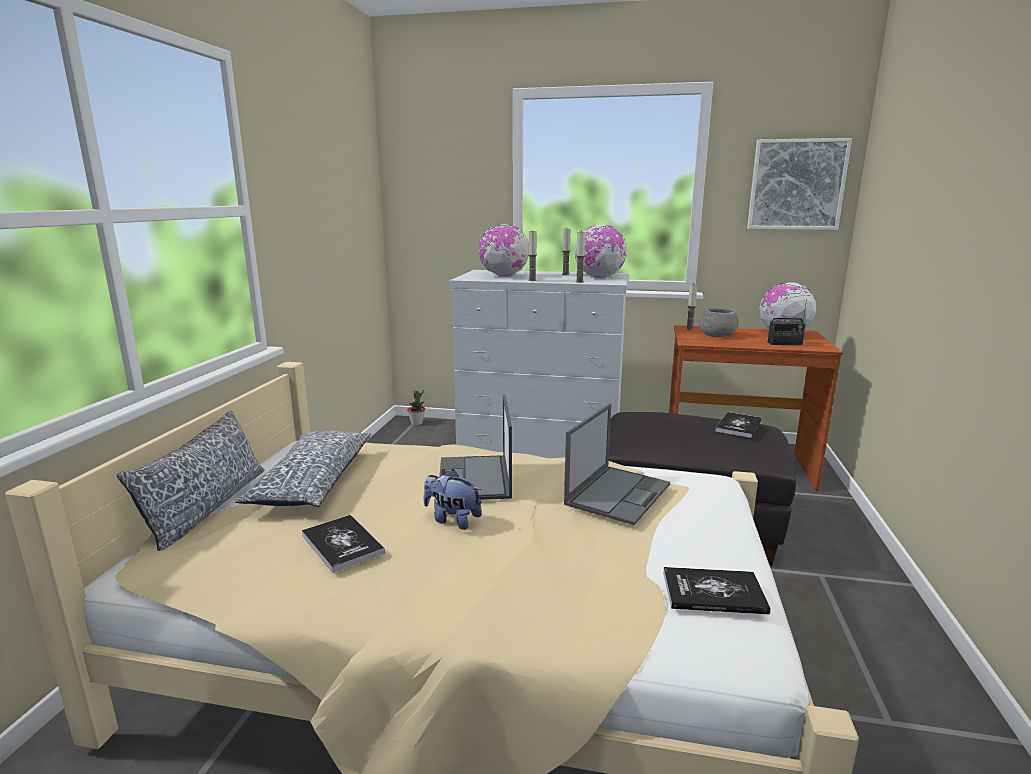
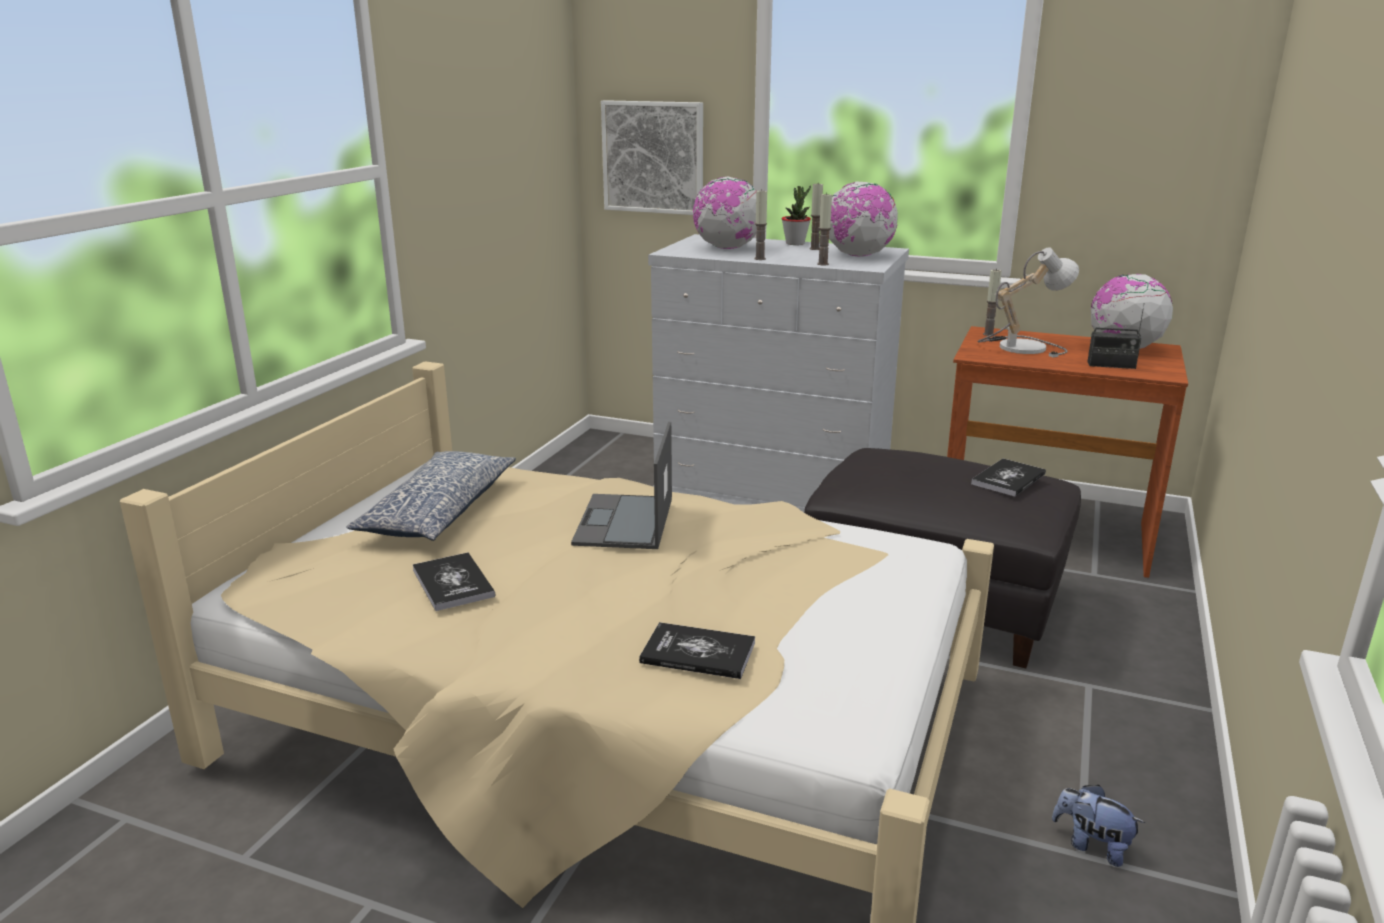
camera: 10 degrees right, 5 degrees up
pillow [117,411,265,551] -> none
potted plant [407,390,425,425] -> potted plant moved to [782,185,811,245]
plush toy [423,469,482,530] -> plush toy moved to [1052,785,1145,867]
laptop [564,404,670,525] -> none
book [663,567,771,615] -> book moved to [639,622,755,679]
grey bowl [699,308,738,337] -> table lamp [977,247,1079,358]
picture [747,138,852,230] -> picture moved to [601,100,703,215]

